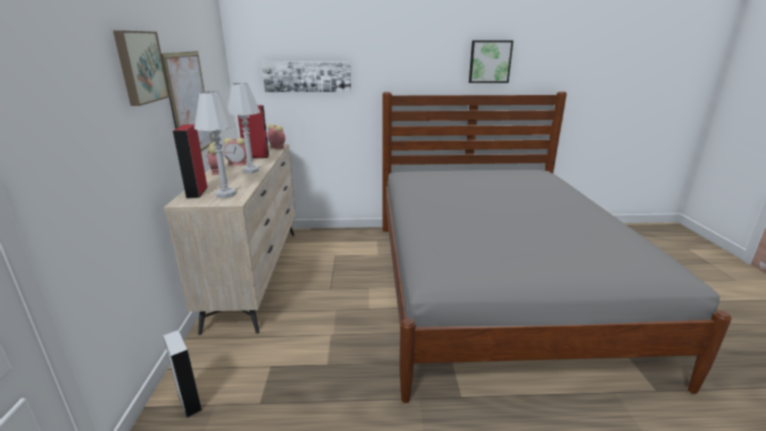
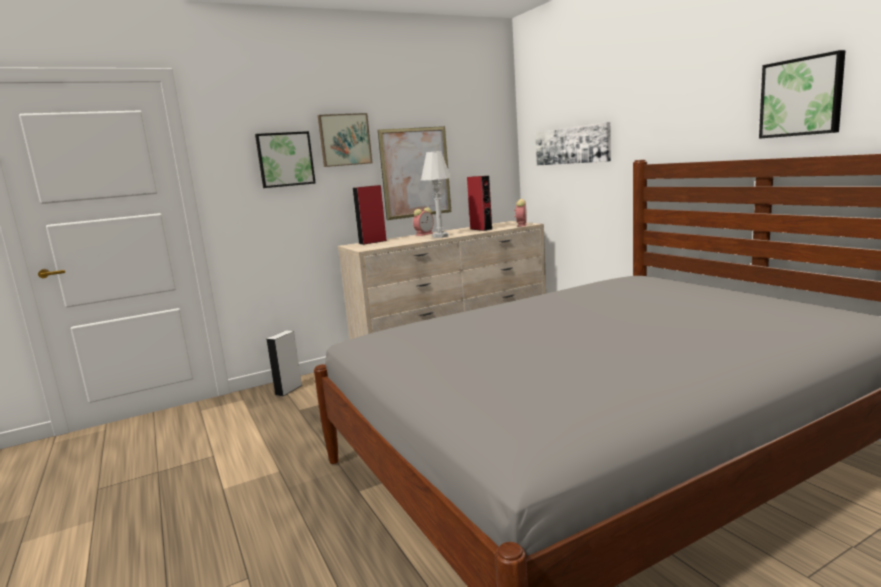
camera: 65 degrees right, 10 degrees down
white table lamp [194,91,236,198] -> none
alarm clock [223,138,247,165] -> none
none -> picture [255,131,316,188]

